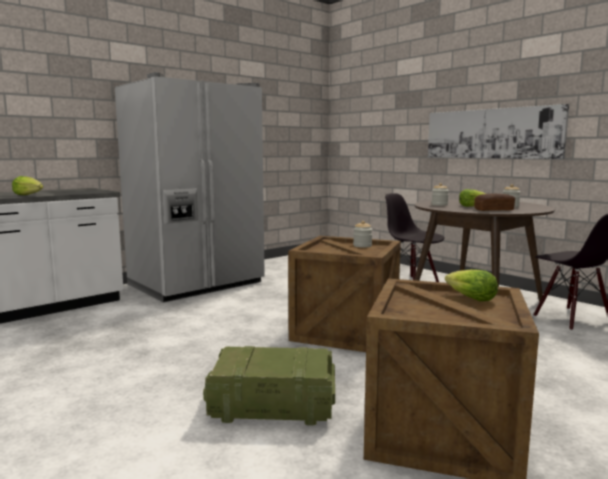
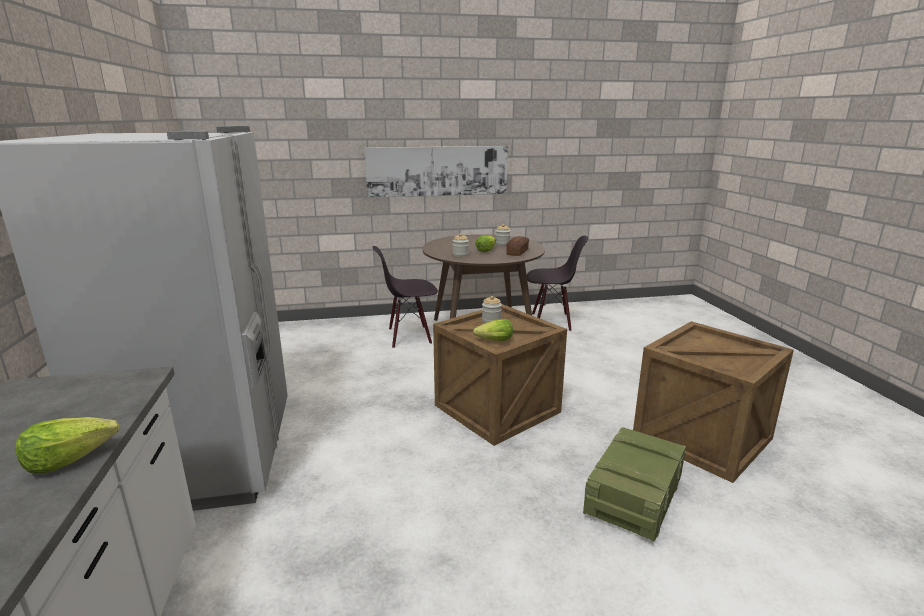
camera: 60 degrees left, 10 degrees up
lettuce [445,269,498,301] -> lettuce moved to [473,319,513,341]

